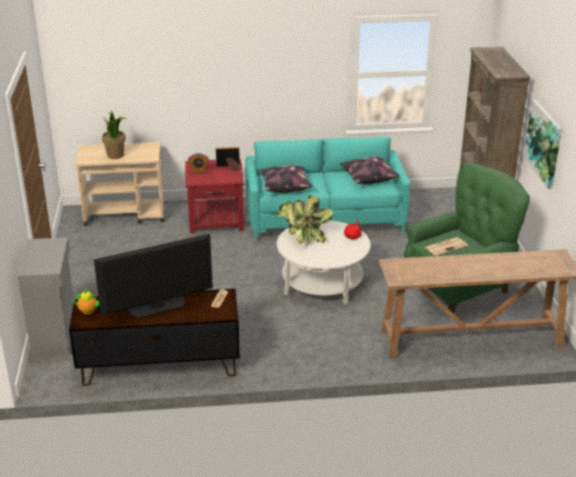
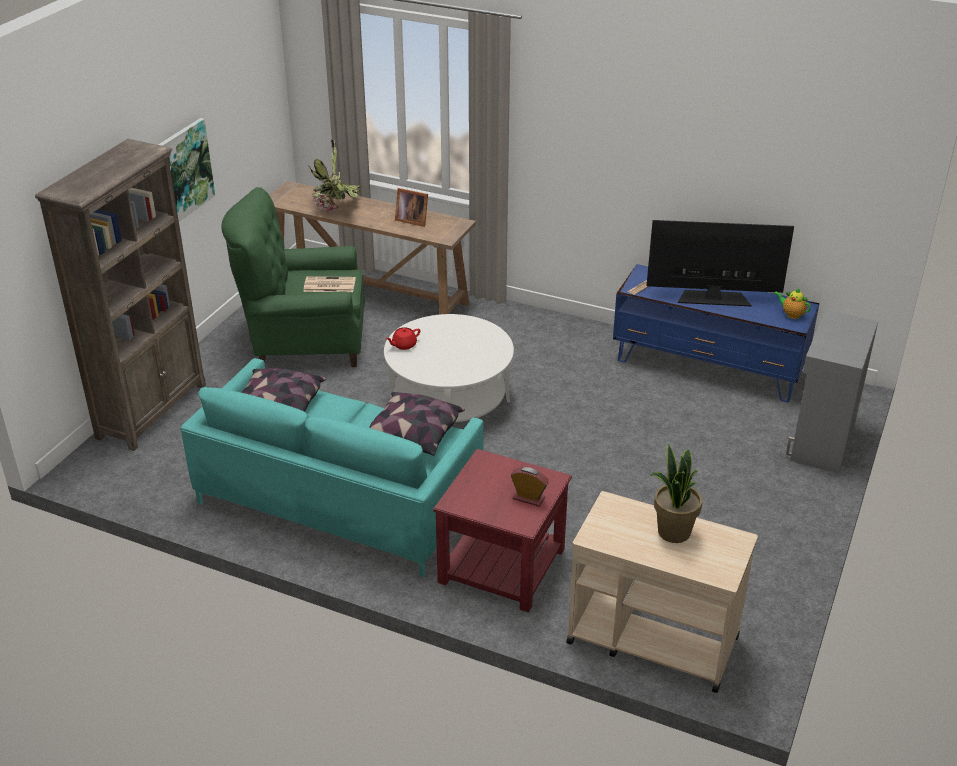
camera: 150 degrees left, 5 degrees up
brown tv stand [69,289,240,386] -> blue tv stand [613,264,819,402]
picture frame [216,147,240,171] -> picture frame moved to [395,188,428,227]
potted plant [277,196,333,244] -> potted plant moved to [308,139,362,212]

